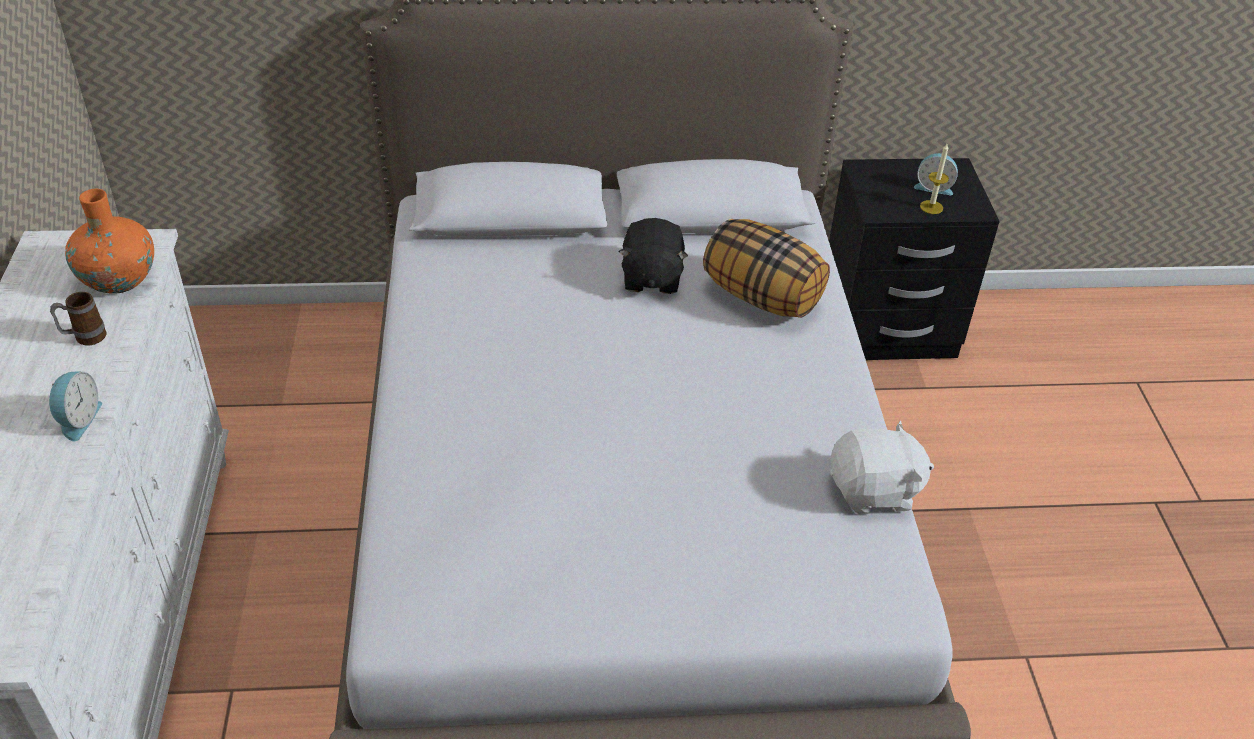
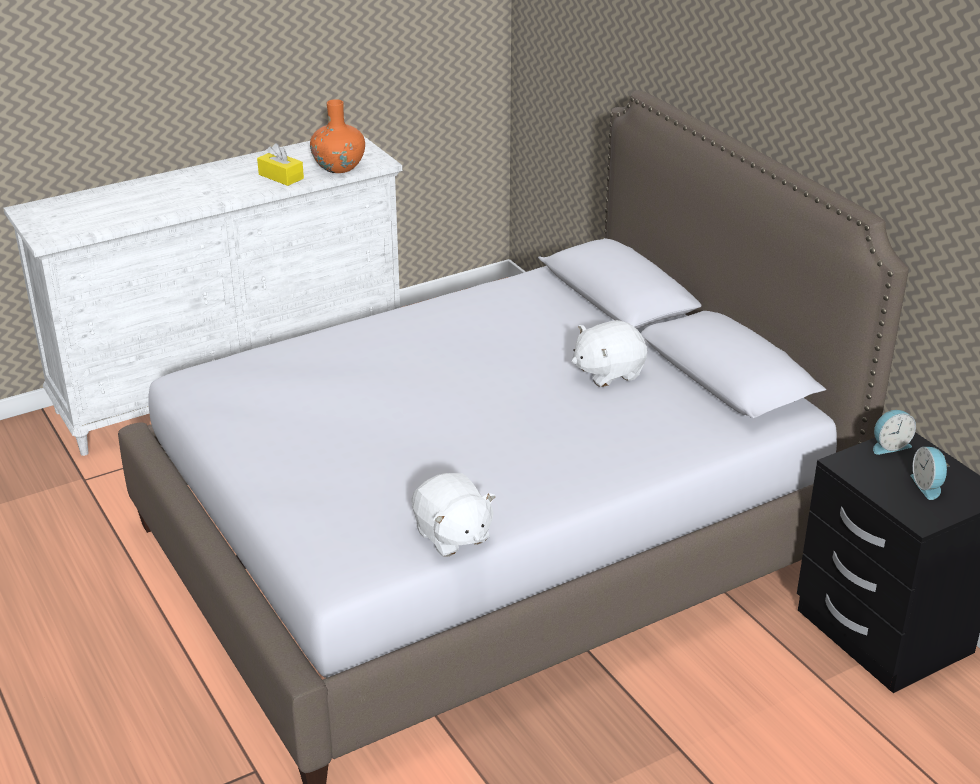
camera: 65 degrees right, 10 degrees down
alarm clock [49,372,102,441] -> alarm clock moved to [873,410,916,455]
mug [50,292,106,345] -> yellow tissue box [257,143,304,186]
black plush toy [619,218,688,294] -> white plush toy [572,320,647,387]
pillow [703,219,830,318] -> none
candle [920,144,949,214] -> none

